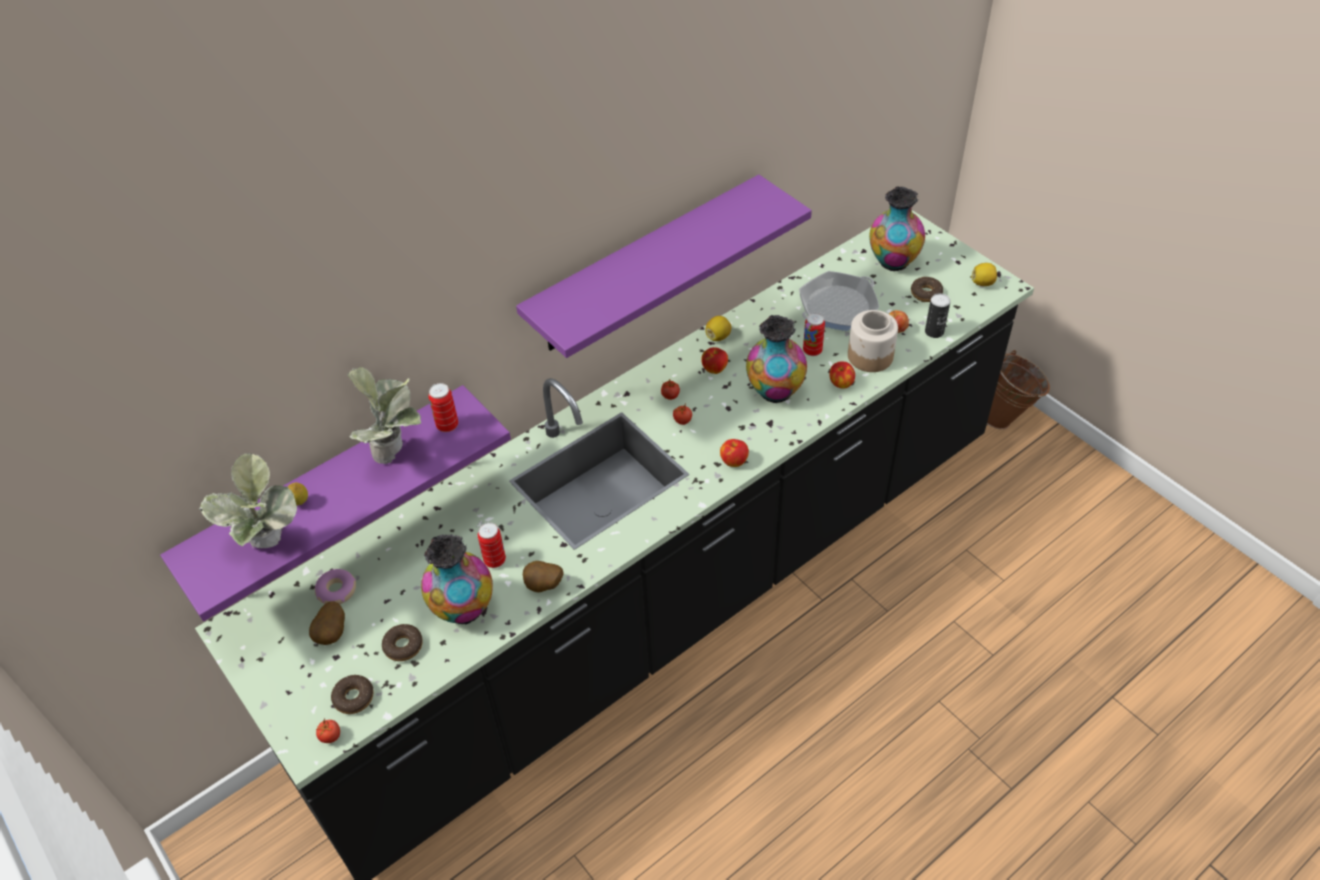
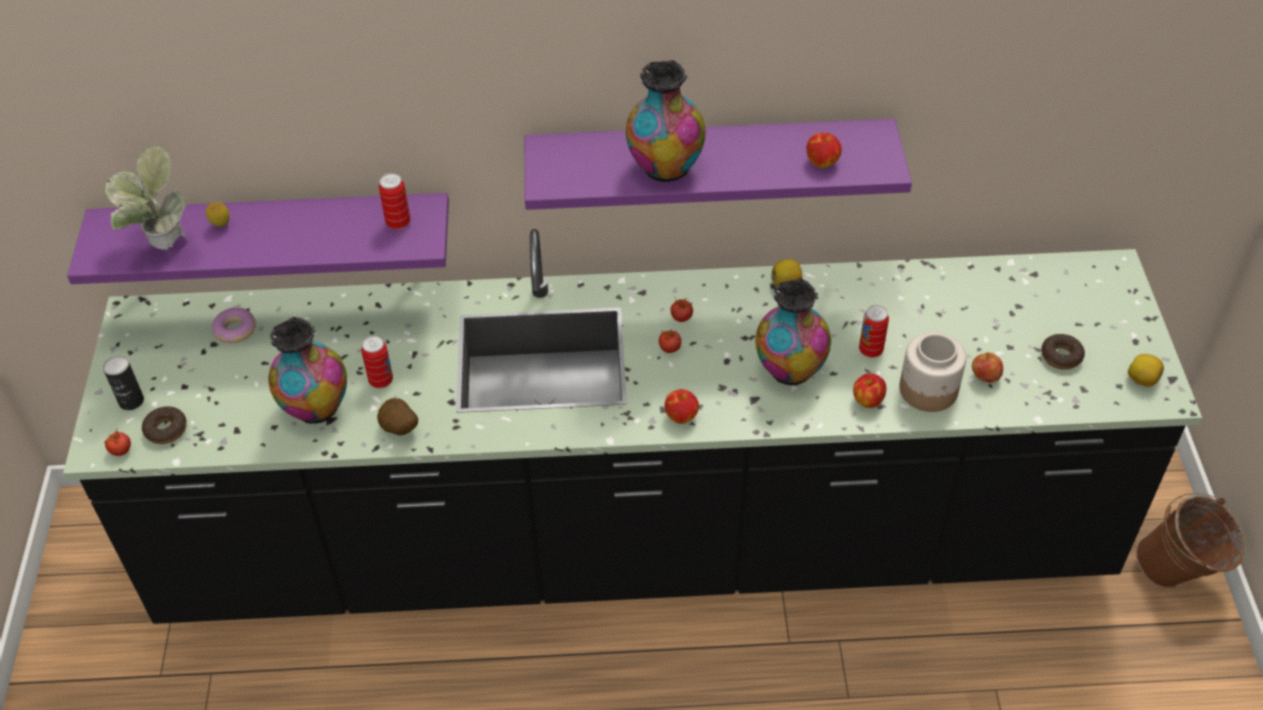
camera: 35 degrees right, 0 degrees up
potato [309,601,345,645] -> none
potted plant [347,367,421,464] -> none
donut [382,624,423,661] -> none
apple [701,347,728,374] -> apple moved to [806,133,842,168]
frying pan [799,271,879,331] -> none
vase [869,186,925,271] -> vase moved to [626,60,706,183]
can [925,293,950,338] -> can moved to [103,355,144,410]

